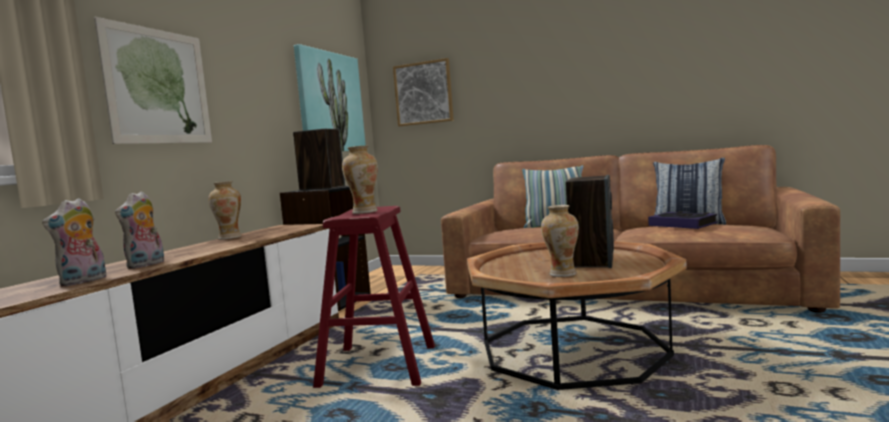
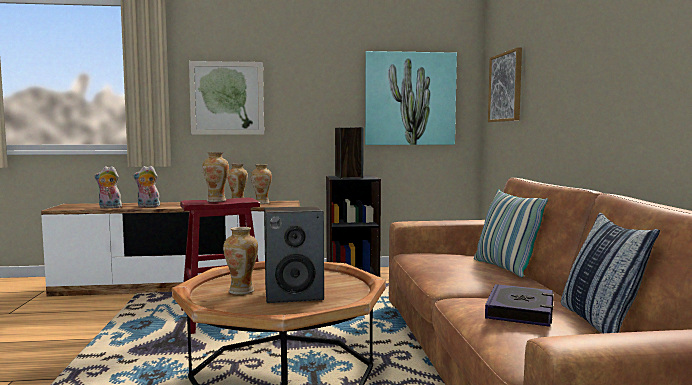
camera: 60 degrees right, 0 degrees up
none -> vase [251,164,272,204]

